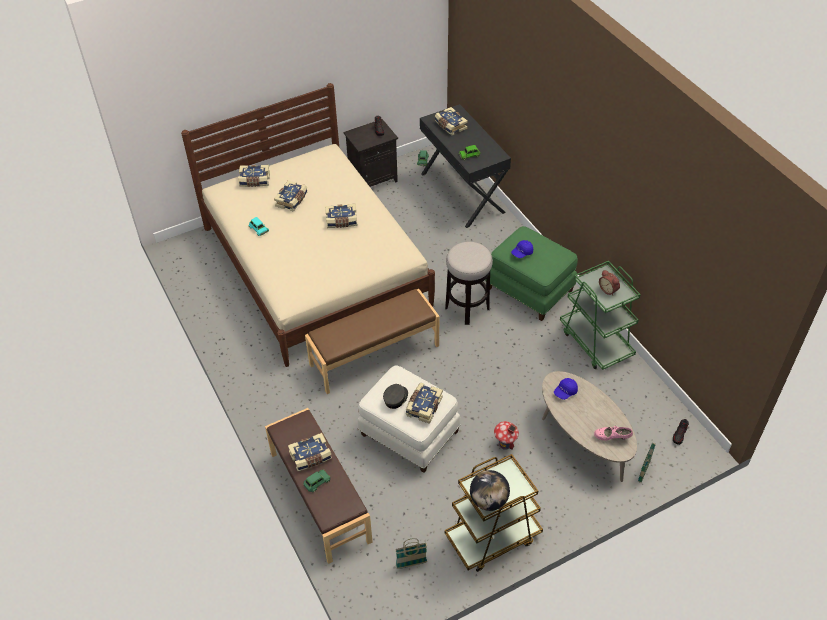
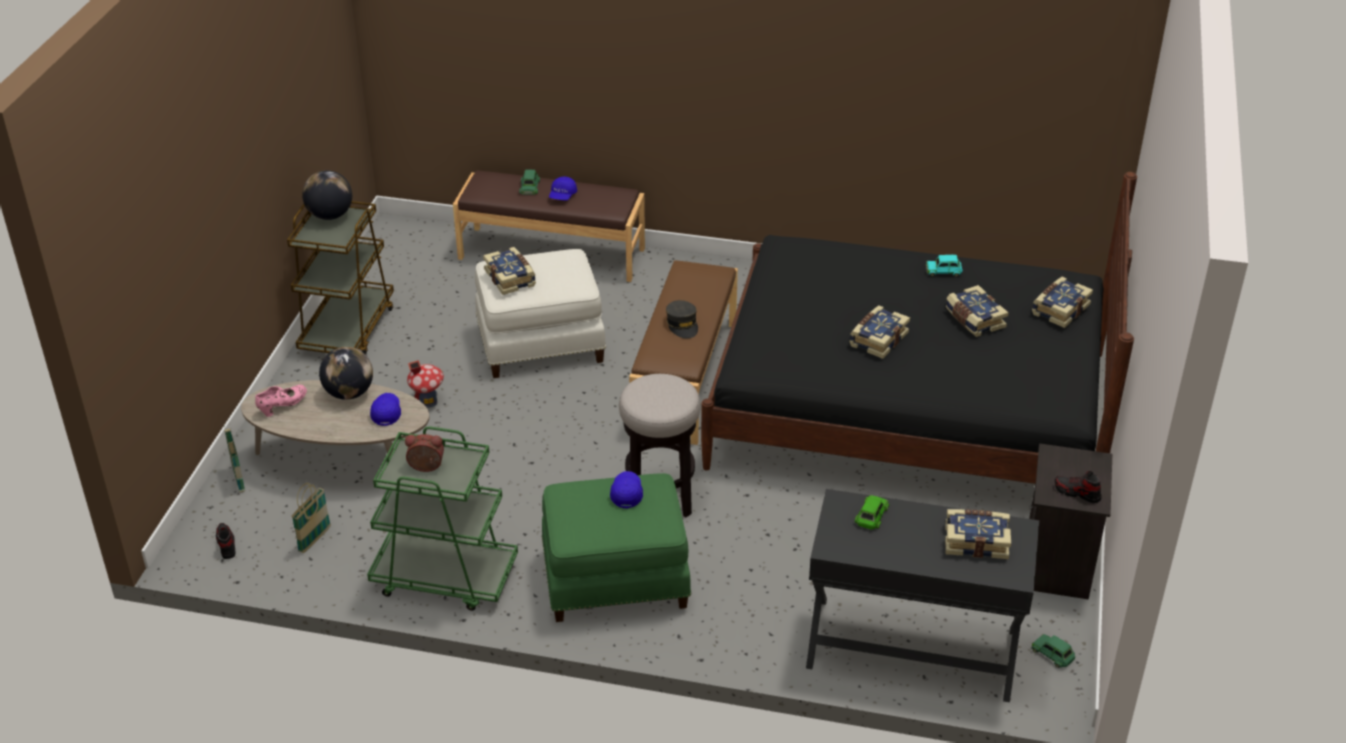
camera: 130 degrees right, 10 degrees down
beige bed [181,83,435,367] -> black bed [701,172,1137,484]
book [288,433,332,471] -> blue cap [549,176,577,201]
grey cap [383,384,408,409] -> grey cap moved to [666,300,698,339]
basket [395,538,427,569] -> basket moved to [291,483,331,553]
none -> globe [319,347,373,400]

